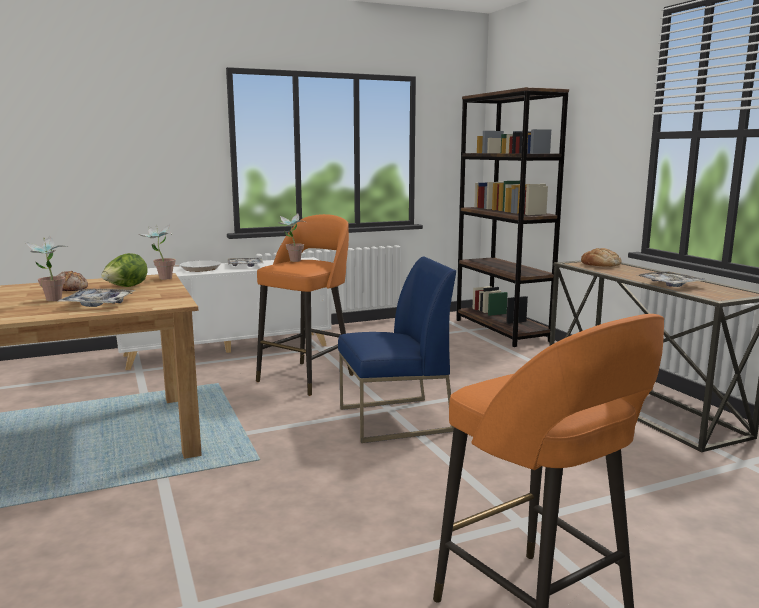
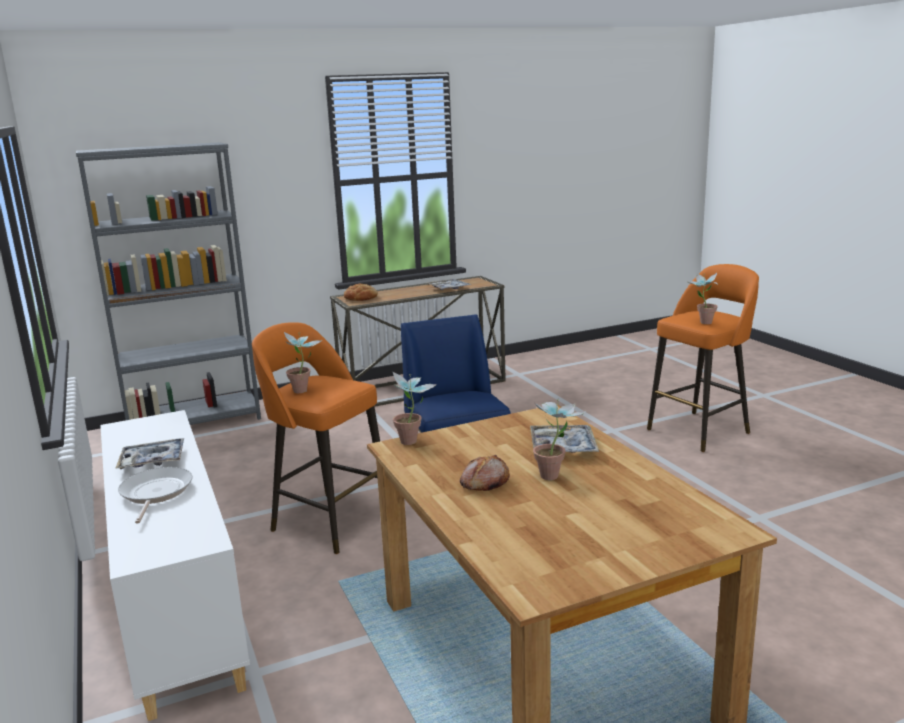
camera: 90 degrees left, 5 degrees up
lettuce [101,253,148,287] -> none
brown bookcase [456,87,569,347] -> grey bookcase [76,142,261,425]
none -> potted plant [688,273,718,324]

